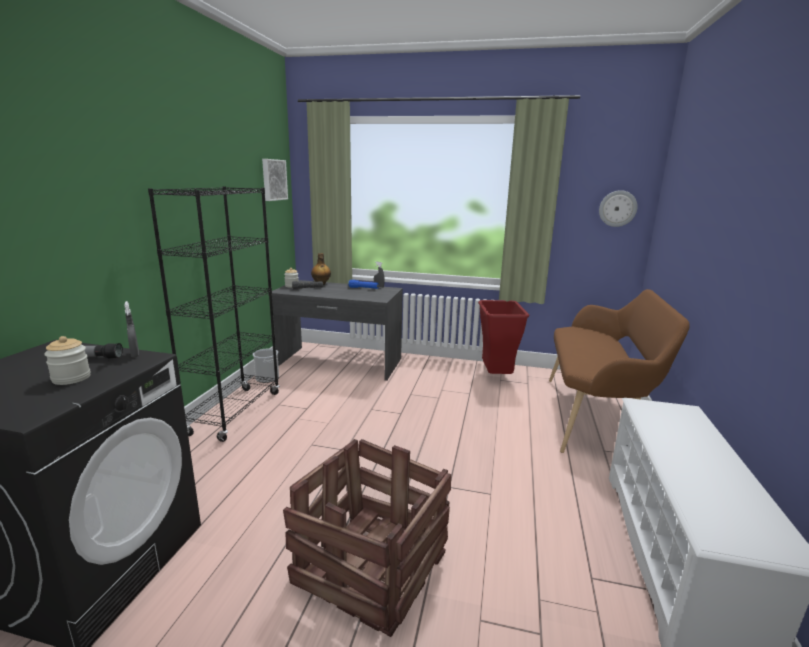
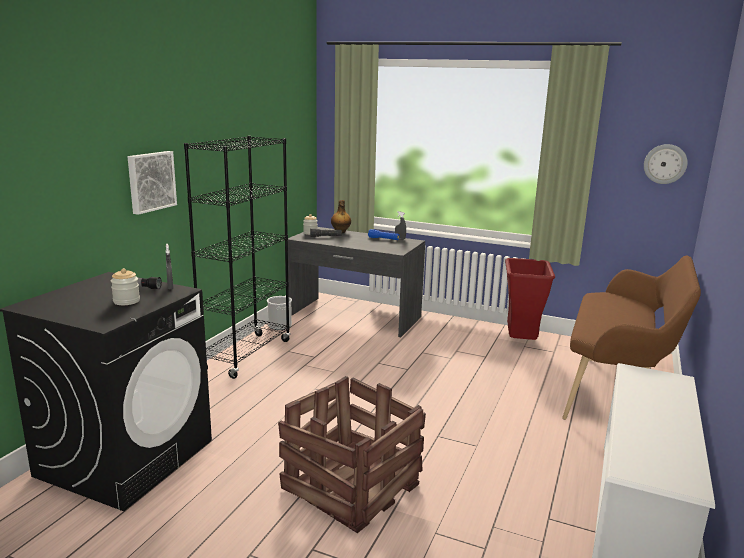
camera: 10 degrees right, 0 degrees up
picture [262,159,288,201] -> picture moved to [127,151,177,215]

